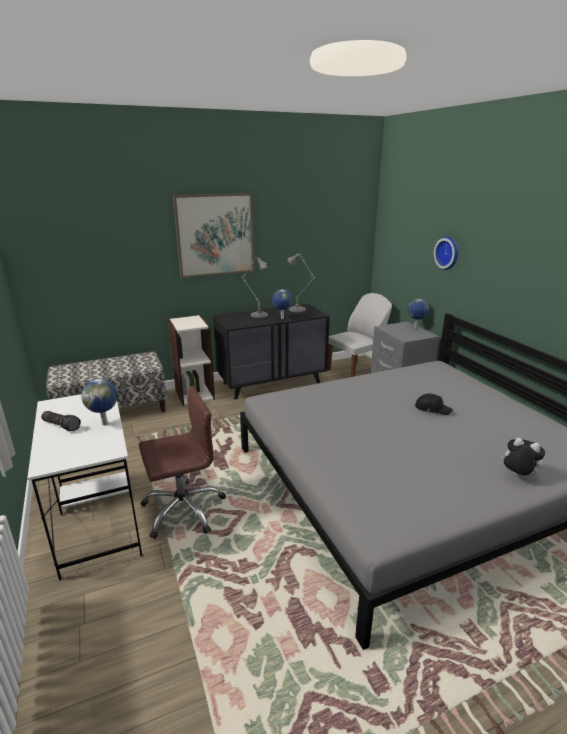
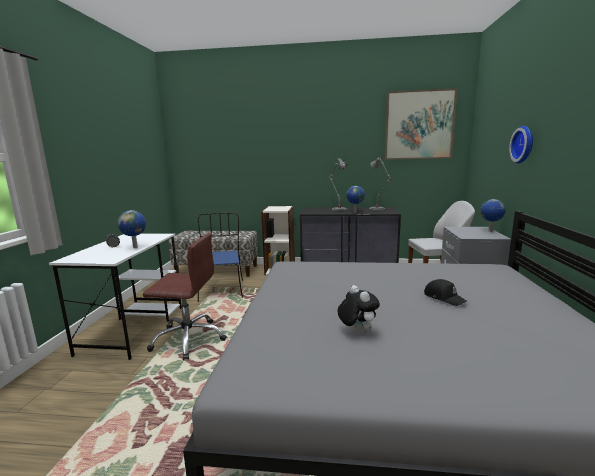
camera: 30 degrees right, 10 degrees down
picture [173,193,254,278] -> picture moved to [384,88,457,160]
plush toy [500,438,545,478] -> plush toy moved to [338,285,380,334]
none -> blue chair [198,212,243,302]

